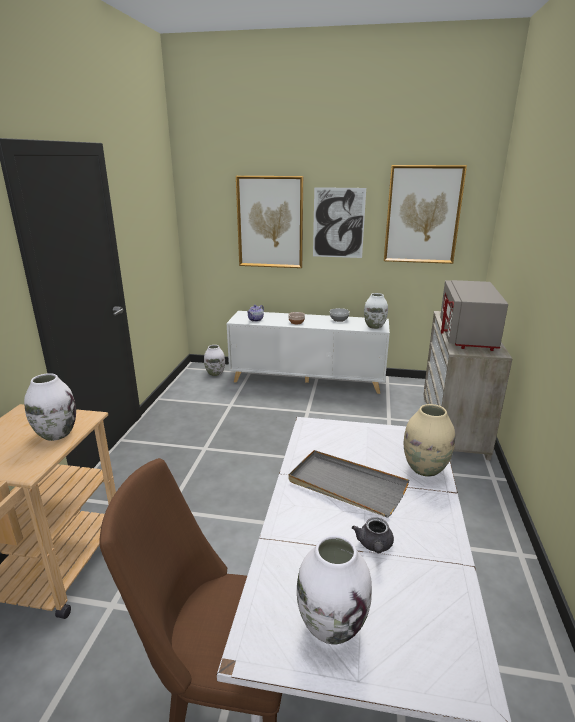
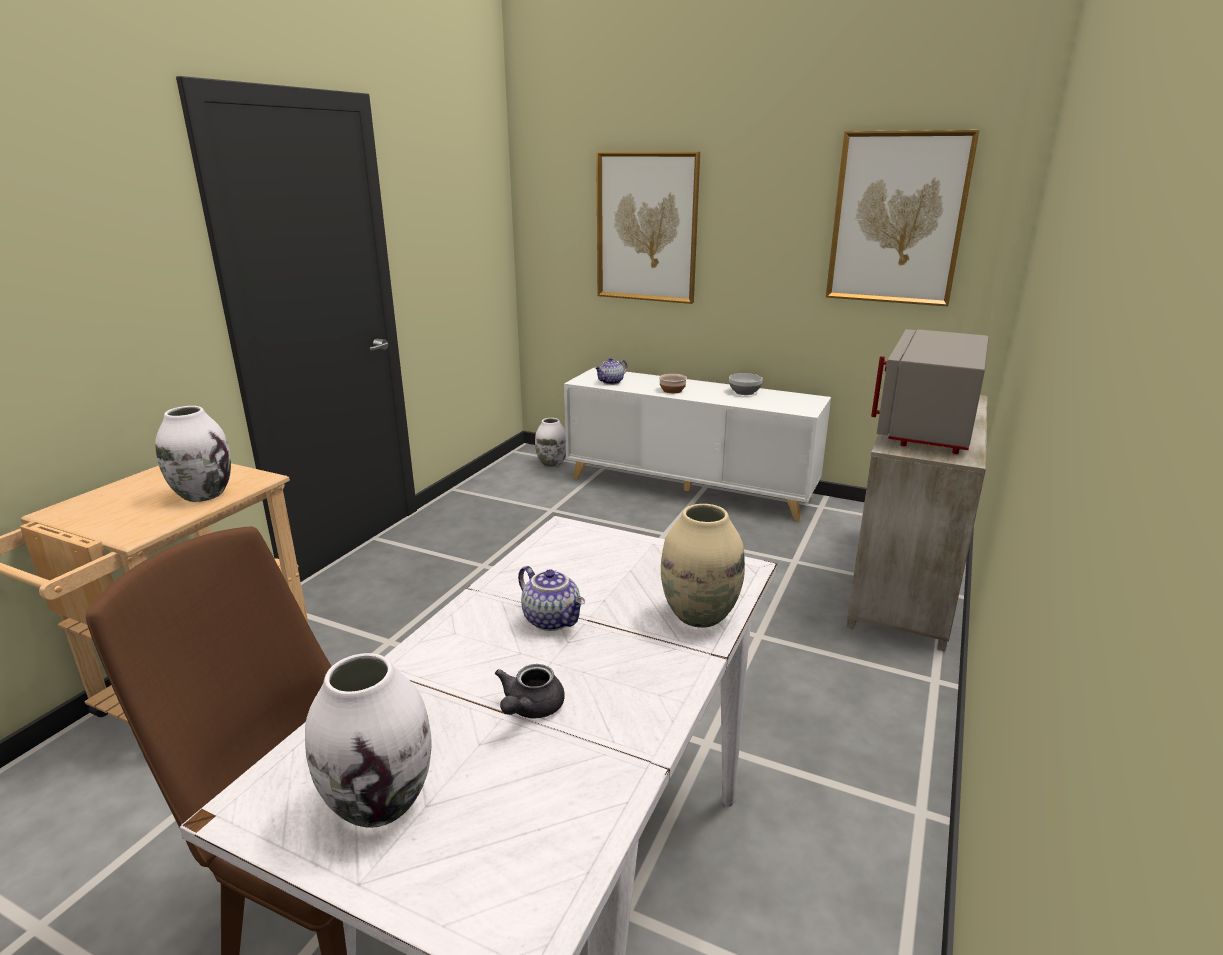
camera: 15 degrees right, 0 degrees up
grey tray [289,450,409,518] -> teapot [518,566,585,631]
picture [313,187,366,258] -> none
white vase [364,293,388,329] -> none

